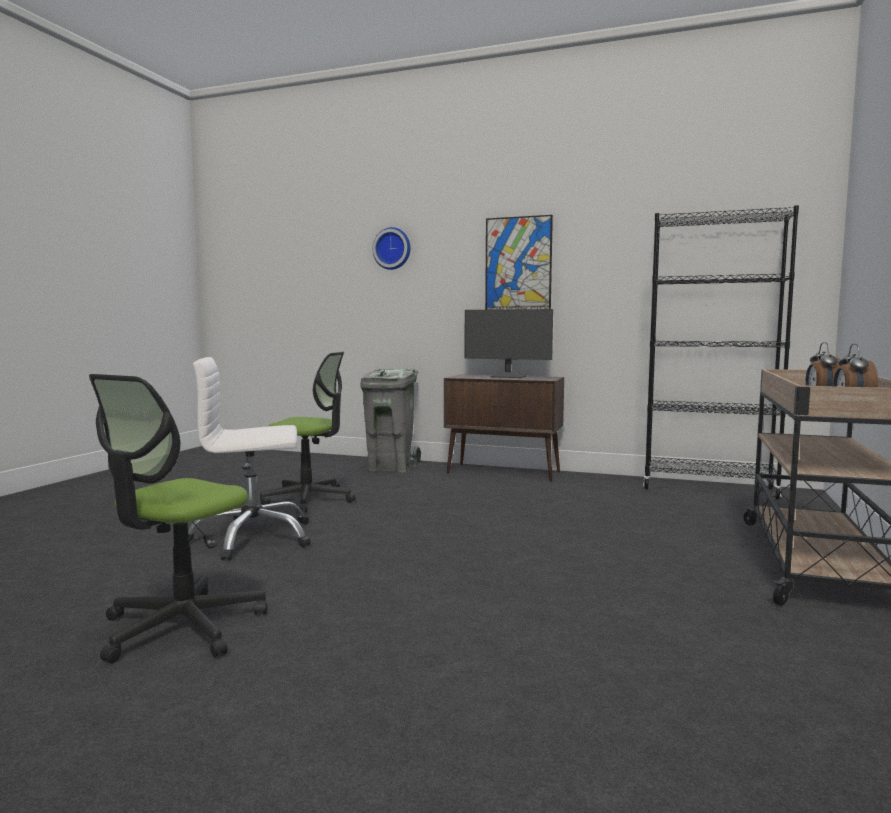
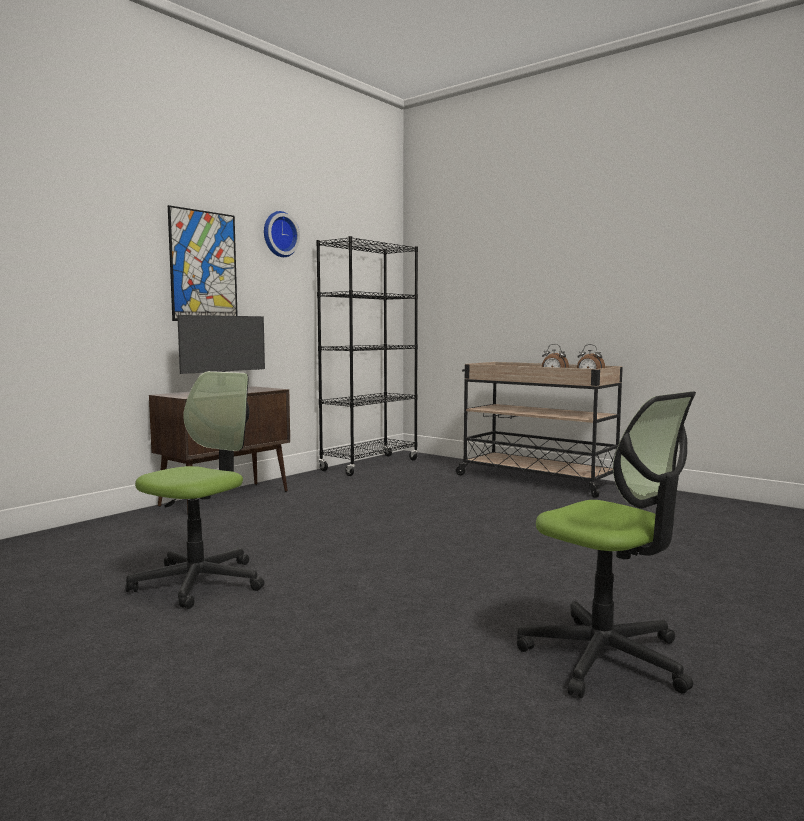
camera: 70 degrees left, 0 degrees up
white office chair [188,357,311,561] -> none
grey trash can [360,369,421,472] -> none
wall clock [372,227,410,270] -> wall clock moved to [264,211,300,257]

